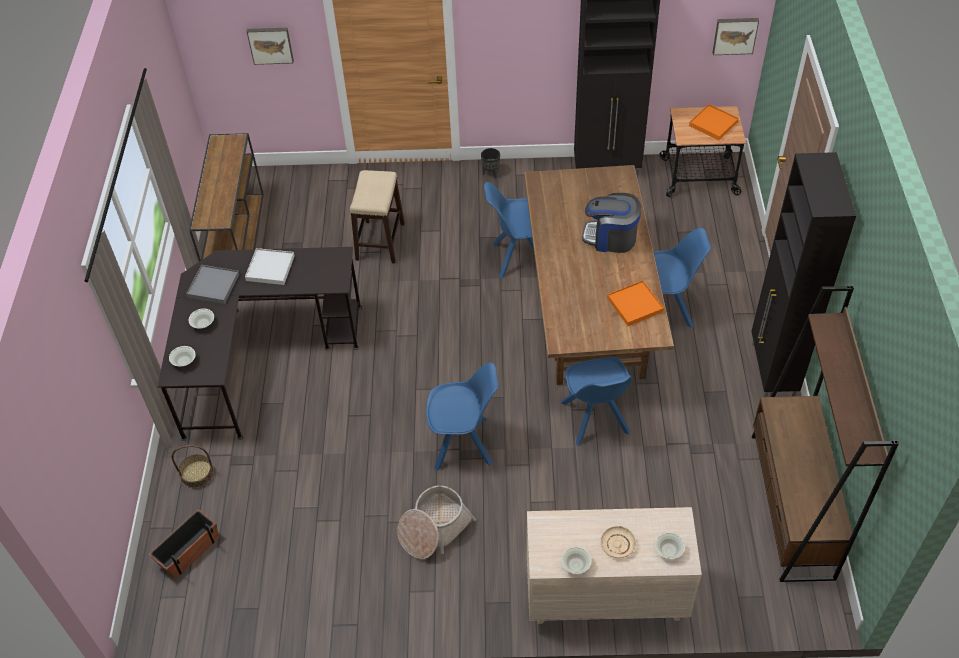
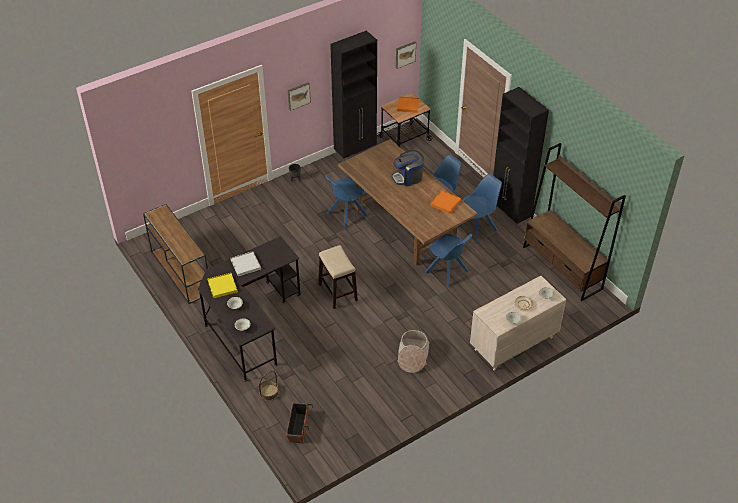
camera: 35 degrees left, 5 degrees down
grey tray [186,265,239,304] -> yellow tray [208,273,238,298]
picture [247,28,294,65] -> picture moved to [288,82,311,111]
stool [350,170,405,263] -> stool moved to [319,245,358,309]
blue chair [426,362,498,471] -> blue chair moved to [457,174,502,244]

